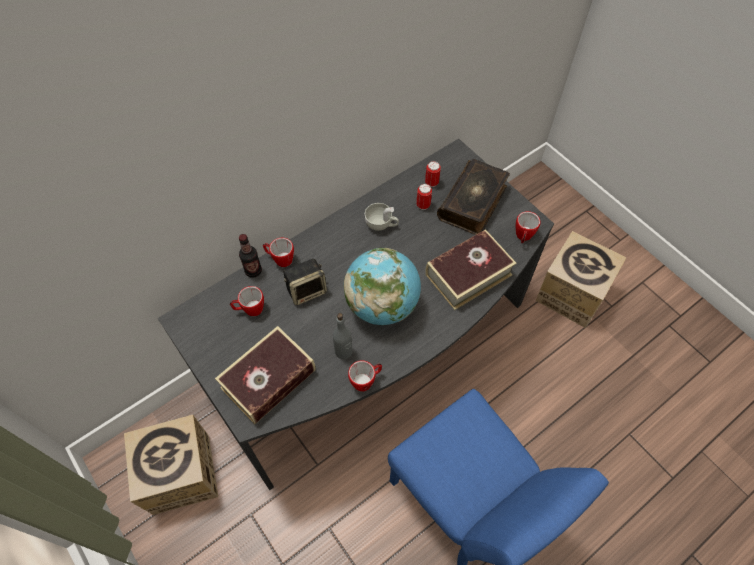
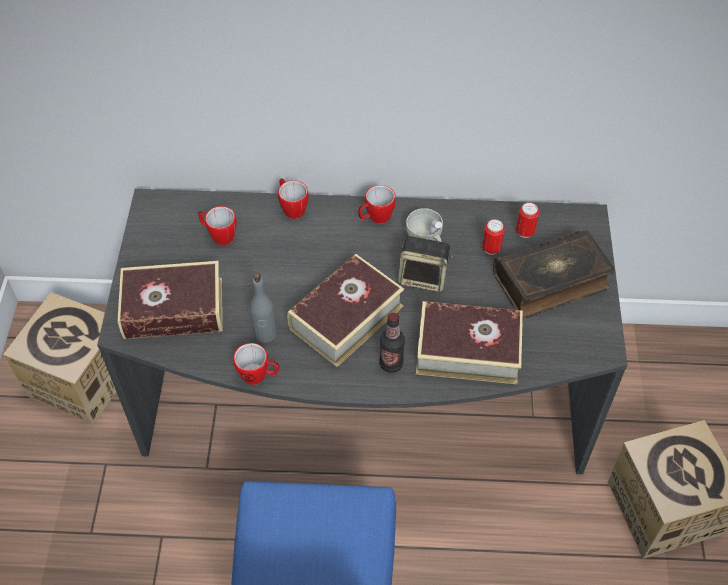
camera: 40 degrees right, 5 degrees down
bottle [239,234,262,278] -> bottle moved to [379,313,405,373]
speaker [283,259,327,305] -> speaker moved to [398,236,453,292]
globe [344,248,421,325] -> book [287,254,404,367]
mug [516,211,540,243] -> mug moved to [358,185,396,224]

